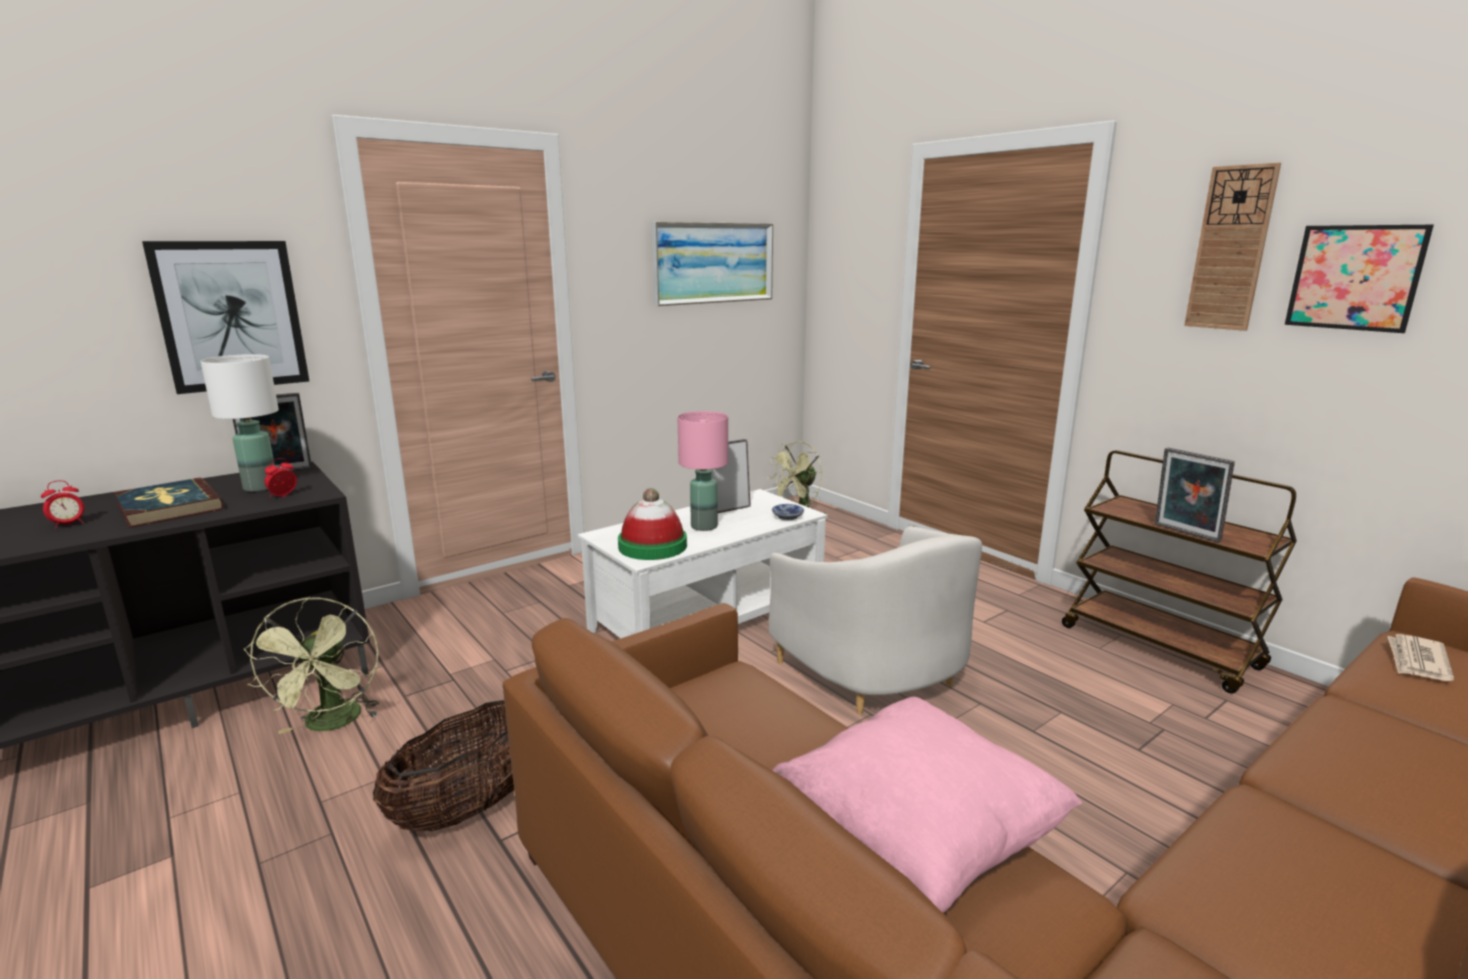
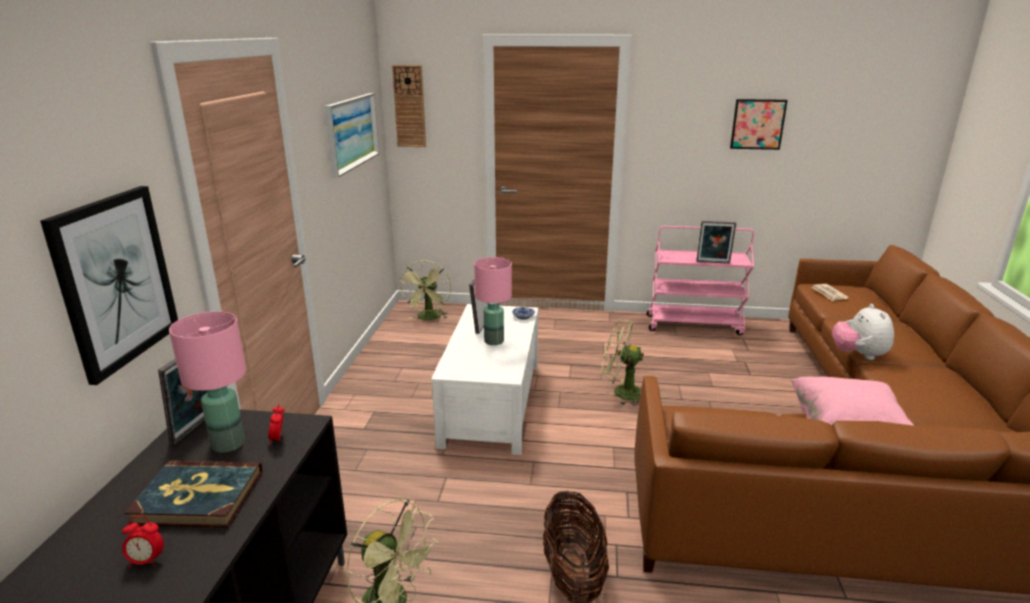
camera: 45 degrees left, 5 degrees up
alarm clock [41,480,85,529] -> alarm clock turned 90 degrees clockwise [122,516,164,567]
white table lamp [200,354,279,492] -> pink table lamp [169,311,246,453]
hat [618,488,687,560] -> none
white armchair [769,526,982,714] -> green fan [601,319,644,406]
brown cart [1062,450,1297,693] -> pink cart [647,226,754,335]
wall clock [1184,163,1281,331] -> wall clock moved to [392,65,426,147]
none -> plush toy [832,304,894,360]

